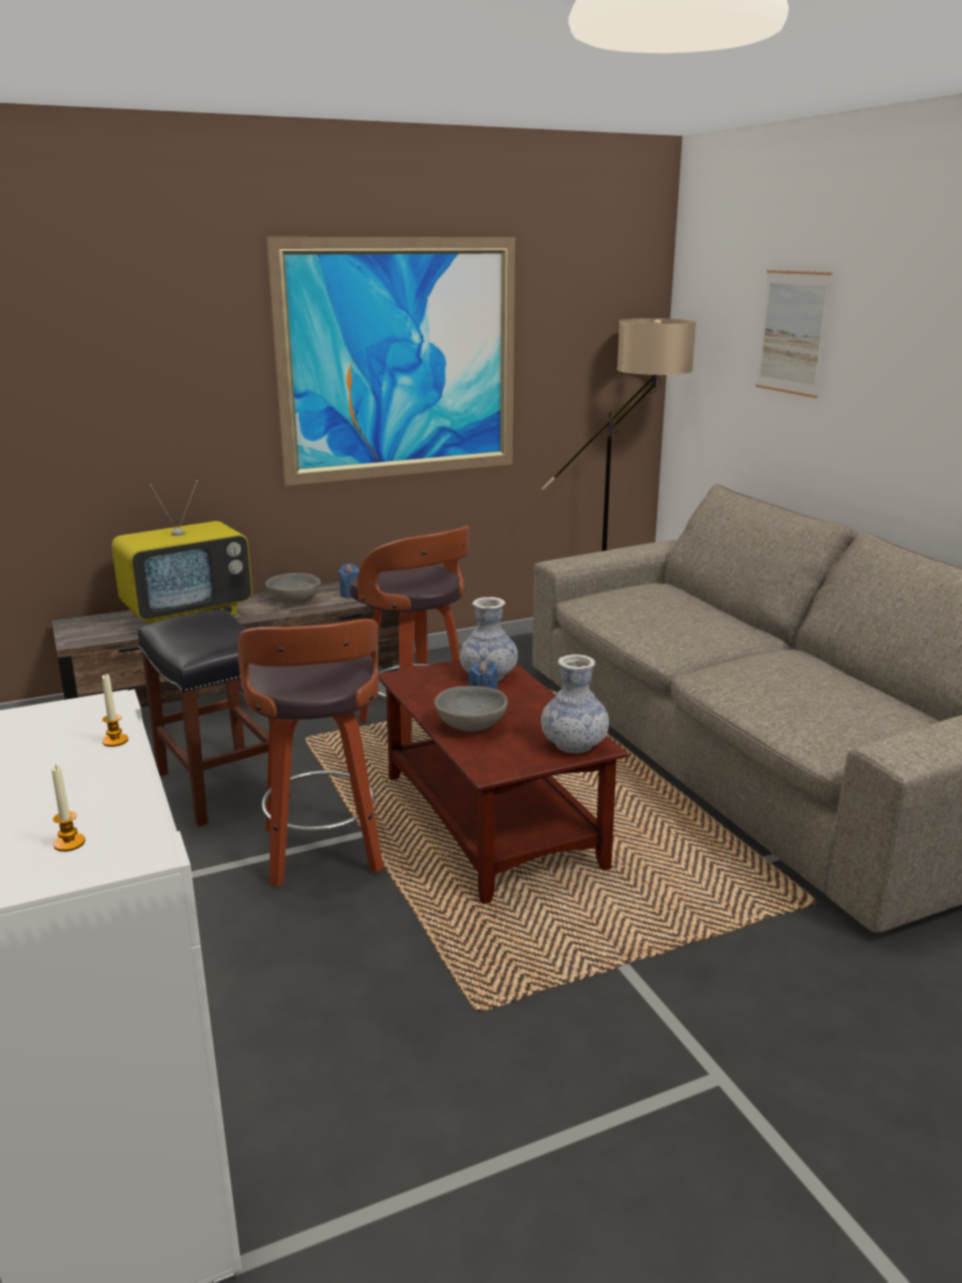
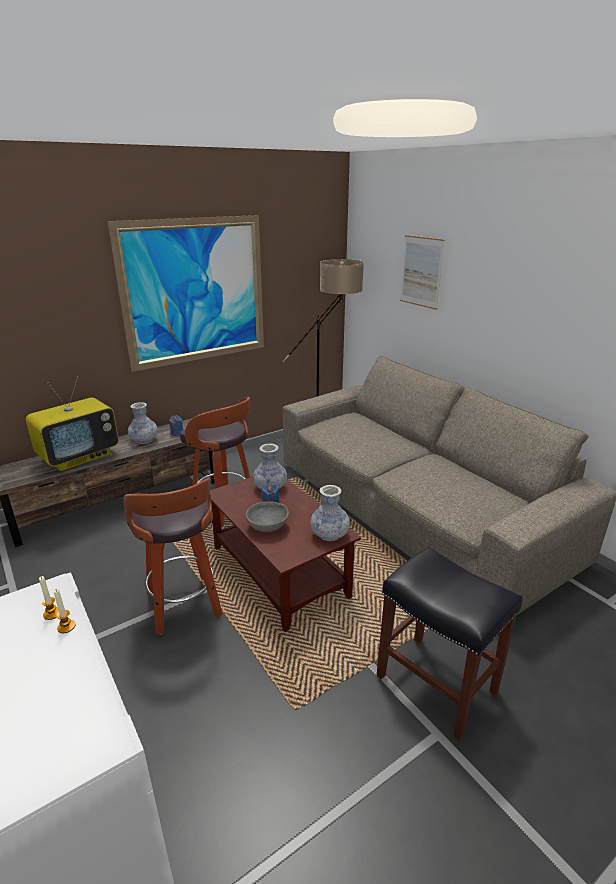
camera: 10 degrees left, 5 degrees up
candle [52,765,85,852] -> candle moved to [39,576,59,620]
black stool [138,610,290,827] -> black stool moved to [376,547,523,740]
grey bowl [265,573,321,604] -> vase [128,402,158,444]

